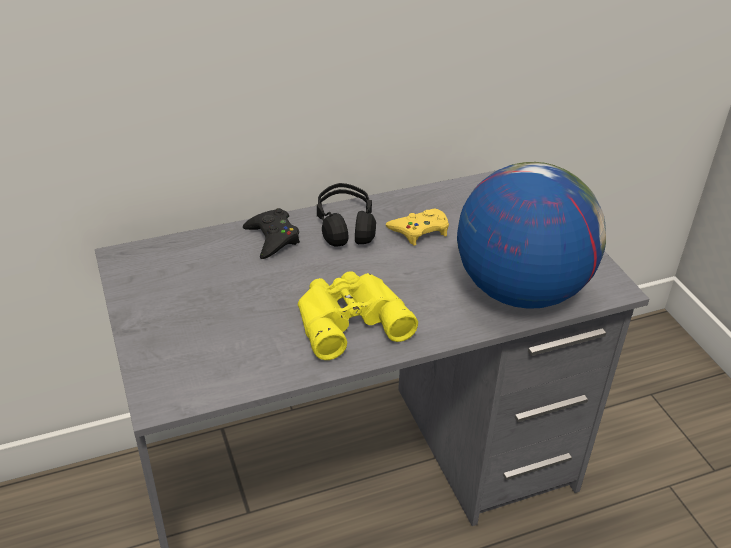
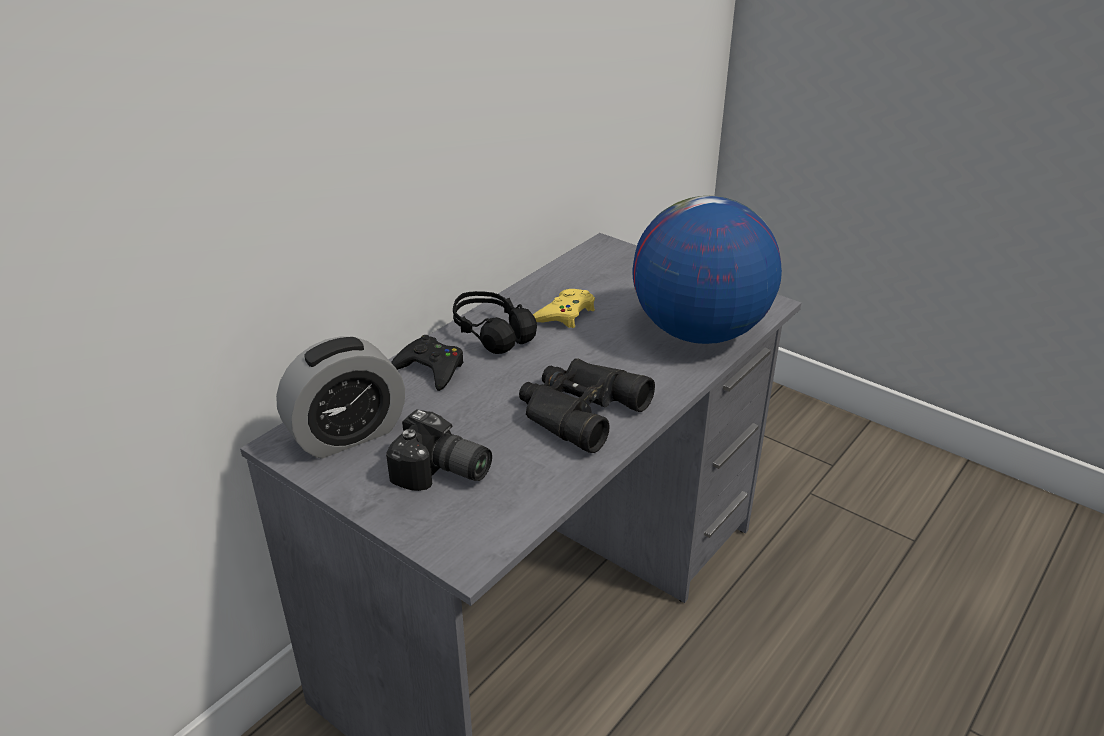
camera: 30 degrees left, 5 degrees down
yellow binoculars [298,271,418,360] -> black binoculars [519,358,655,453]
none -> alarm clock [276,336,405,459]
none -> camera [386,409,492,491]

